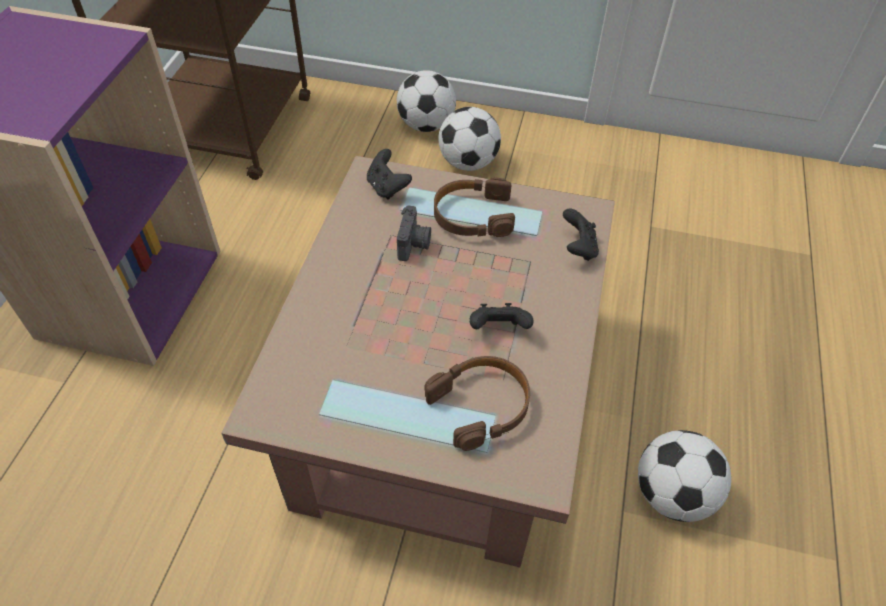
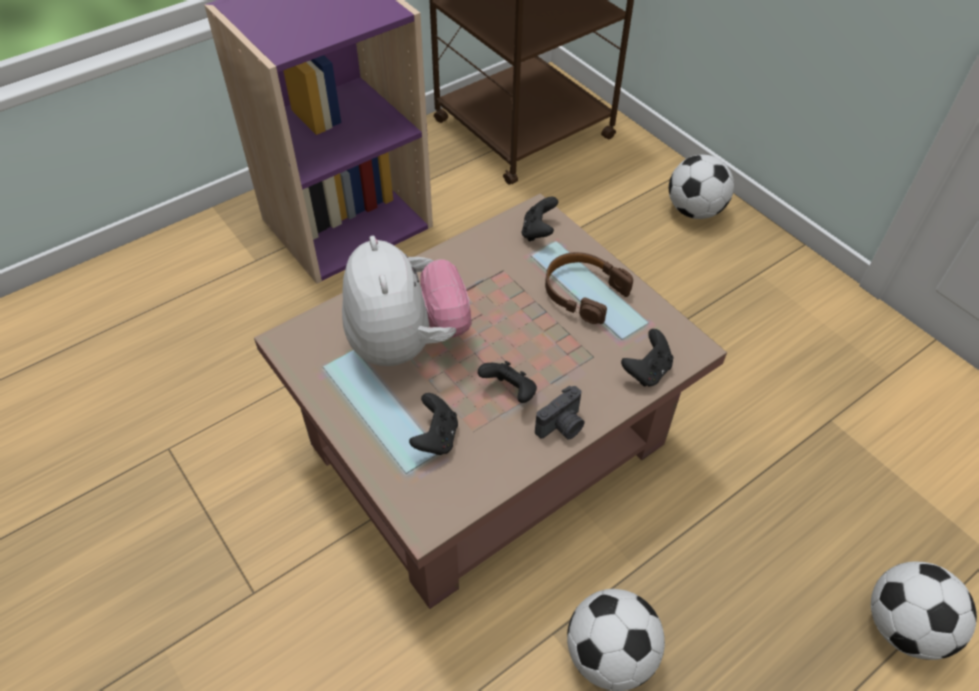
camera: 40 degrees right, 0 degrees up
camera [397,205,431,261] -> camera moved to [535,386,585,440]
brown headphones [424,356,530,451] -> black game controller [409,393,458,455]
football [438,107,501,171] -> football moved to [871,561,977,660]
none -> plush toy [342,236,472,366]

